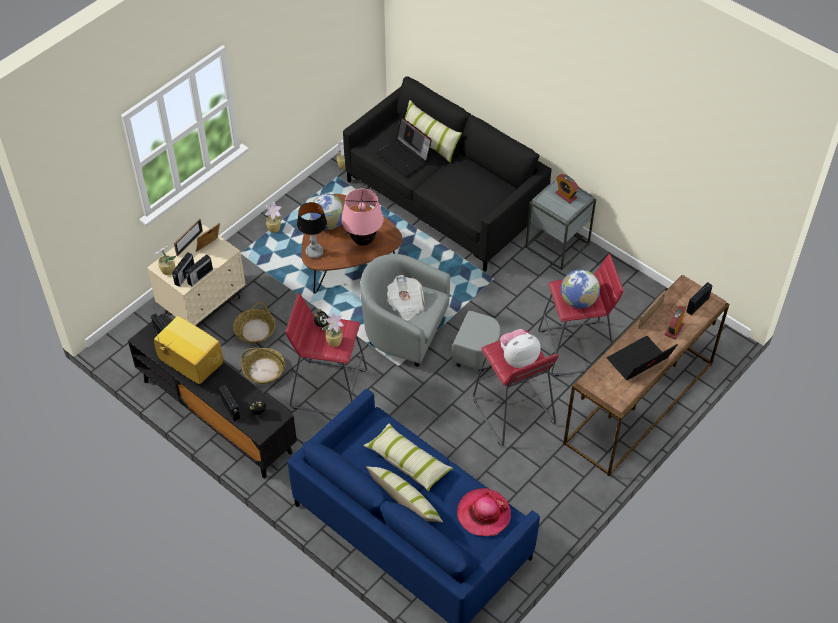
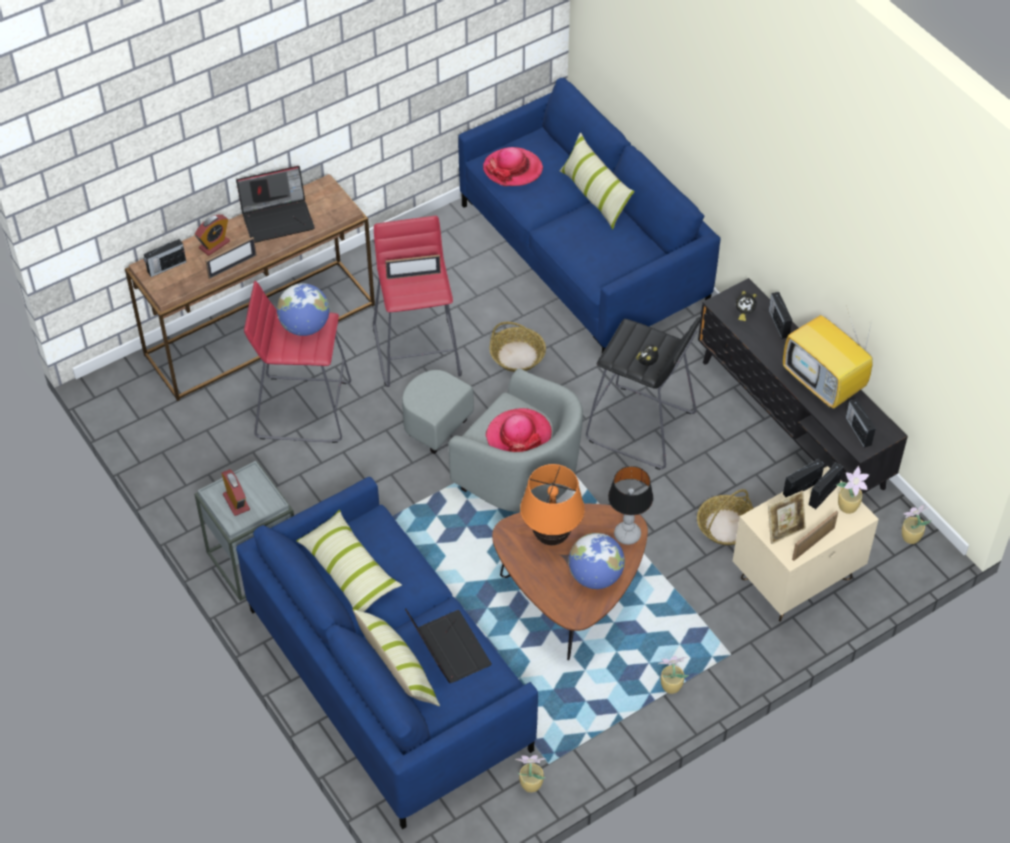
camera: 165 degrees left, 0 degrees up
basket [241,348,285,384] -> basket moved to [489,322,546,372]
red stool [285,293,367,416] -> black stool [586,317,702,470]
potted plant [322,312,344,347] -> potted plant moved to [902,504,931,544]
pink table lamp [341,189,384,246] -> orange table lamp [520,464,585,545]
black sofa [343,76,552,271] -> blue sofa [236,477,538,829]
pillow [363,424,453,492] -> pillow moved to [296,510,402,612]
newspaper [387,275,425,321] -> hat [486,408,552,452]
plush toy [500,329,541,368] -> picture frame [385,255,441,279]

